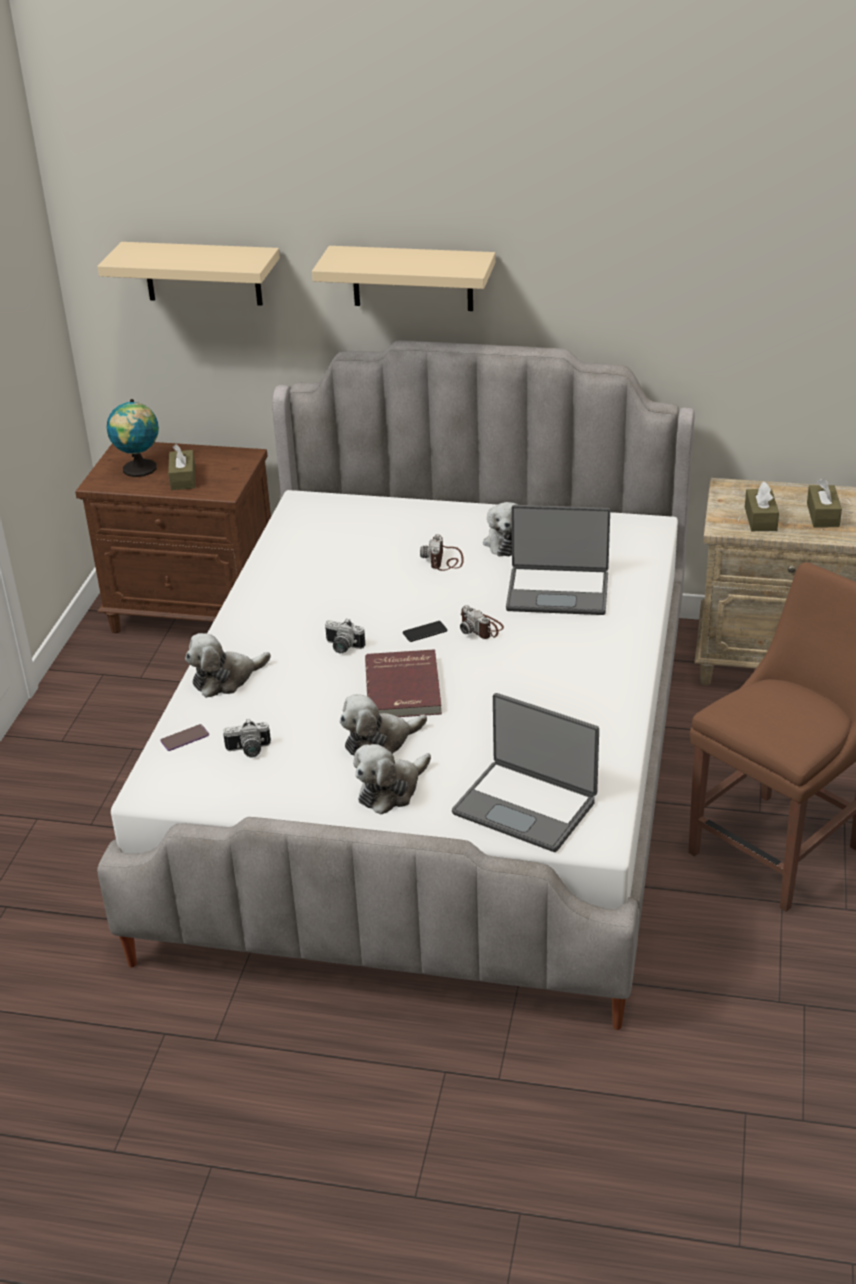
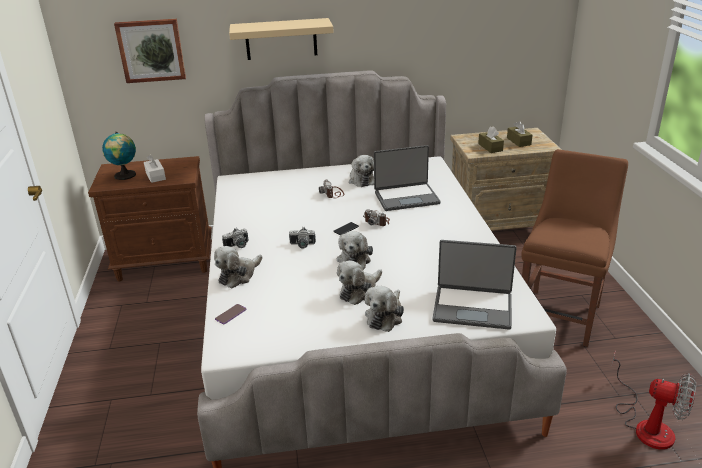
camera: 20 degrees left, 5 degrees down
beige shelf [97,242,280,306] -> picture [114,19,186,83]
brown tissue box [168,444,195,490] -> white tissue box [144,155,166,183]
camera [223,718,271,758] -> camera moved to [222,228,248,248]
red book [365,649,442,717] -> plush toy [337,231,373,270]
none -> fan [612,351,696,450]

